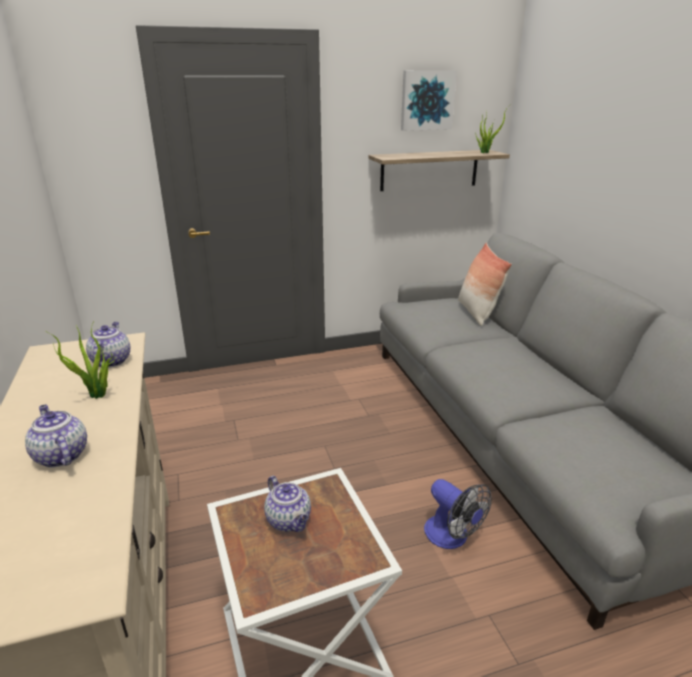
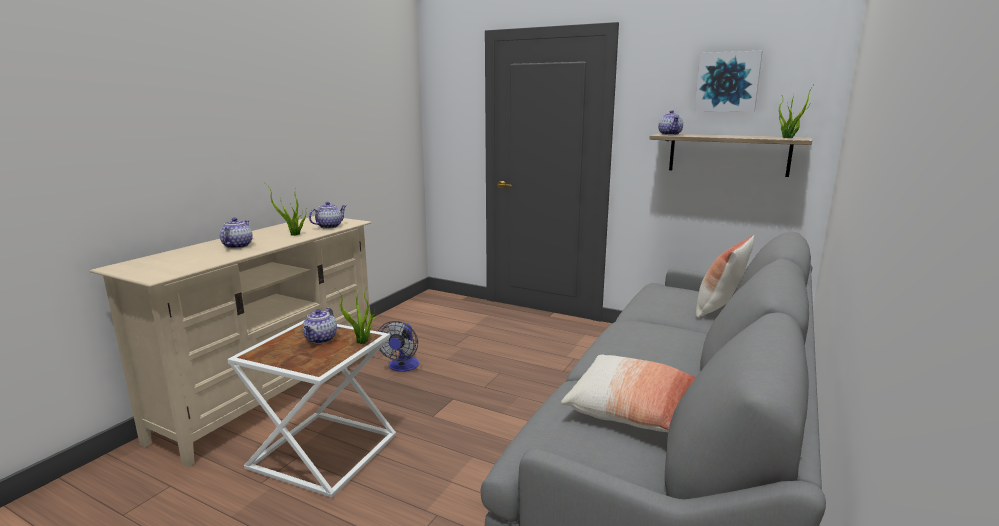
camera: 45 degrees right, 10 degrees down
fan [424,479,492,549] -> fan moved to [378,321,419,372]
none -> potted plant [336,289,378,344]
none -> pillow [561,355,696,432]
none -> teapot [658,110,683,135]

